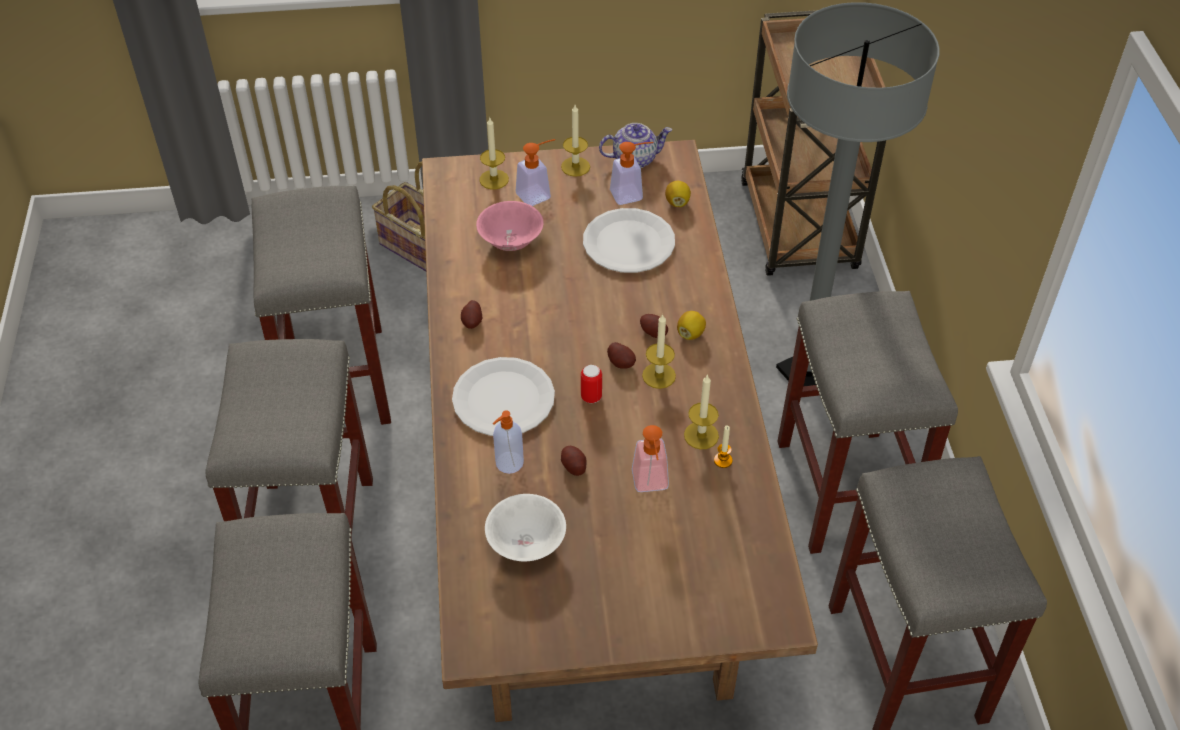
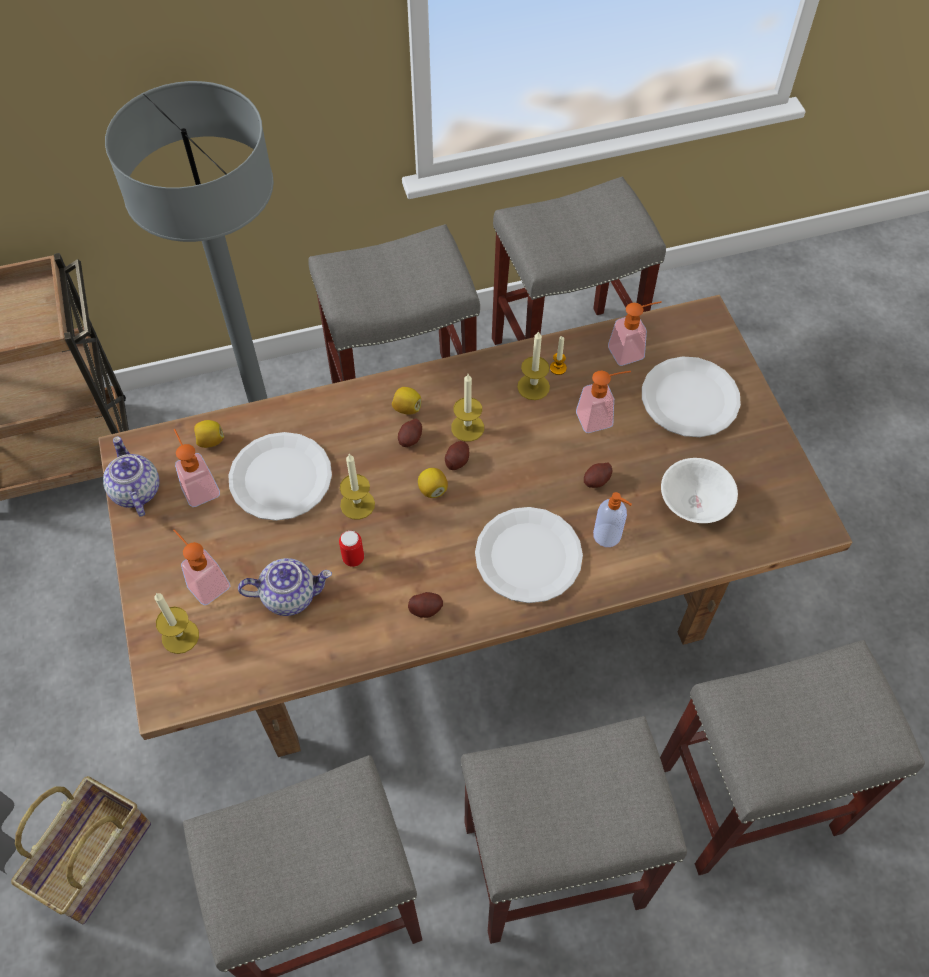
camera: 100 degrees left, 10 degrees up
pink bowl [476,201,543,251] -> teapot [238,558,332,616]
candle [561,105,590,177] -> candle moved to [340,454,375,520]
can [581,365,602,403] -> can moved to [339,531,364,567]
none -> lemon [418,468,448,498]
none -> soap dispenser [608,301,662,366]
none -> white plate [642,356,741,437]

